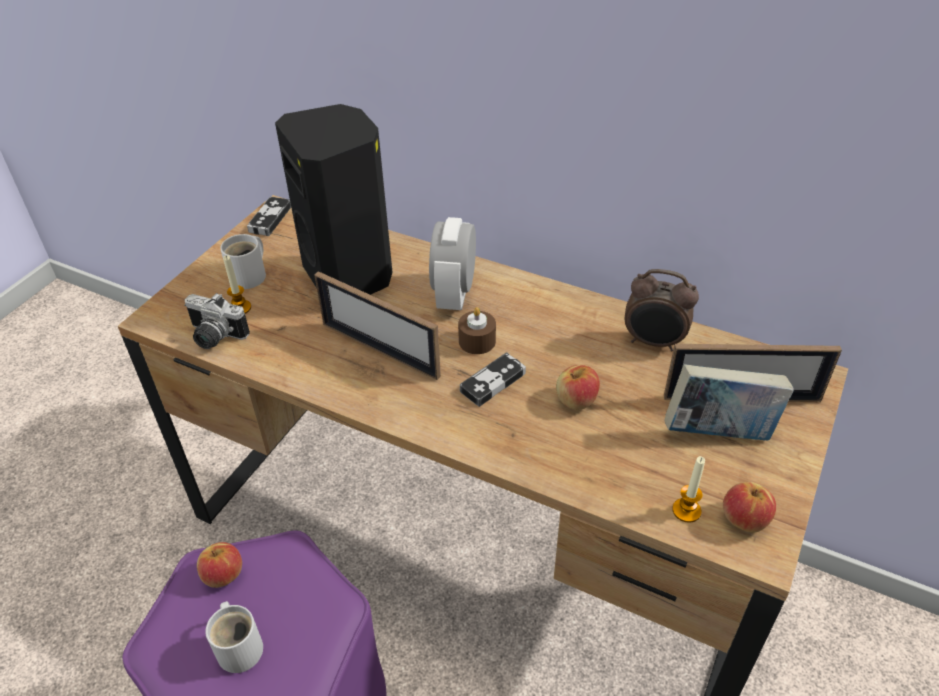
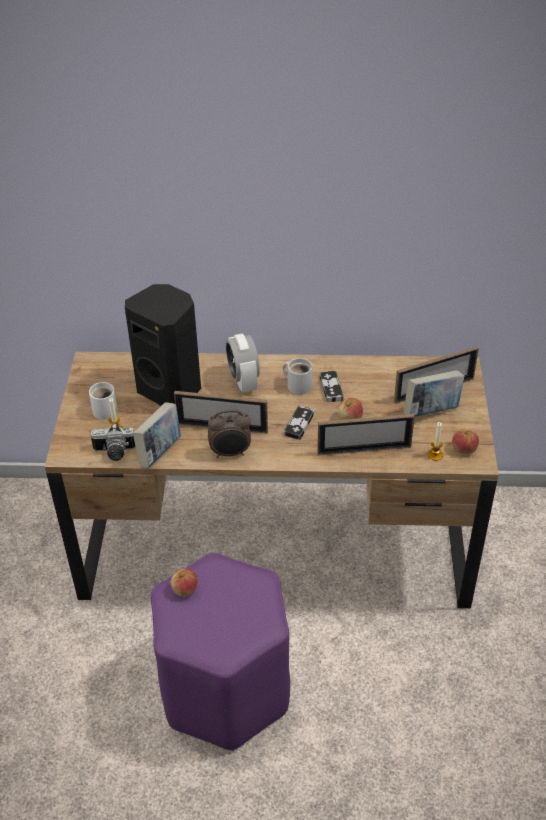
camera: 25 degrees left, 0 degrees up
white mug [205,601,263,673] -> white mug moved to [283,358,313,395]
game controller [247,197,291,236] -> game controller moved to [320,371,344,402]
brown candle [458,307,496,354] -> none
alarm clock [625,269,699,351] -> alarm clock moved to [208,409,251,458]
none -> book [133,402,181,468]
none -> picture frame [317,414,415,456]

